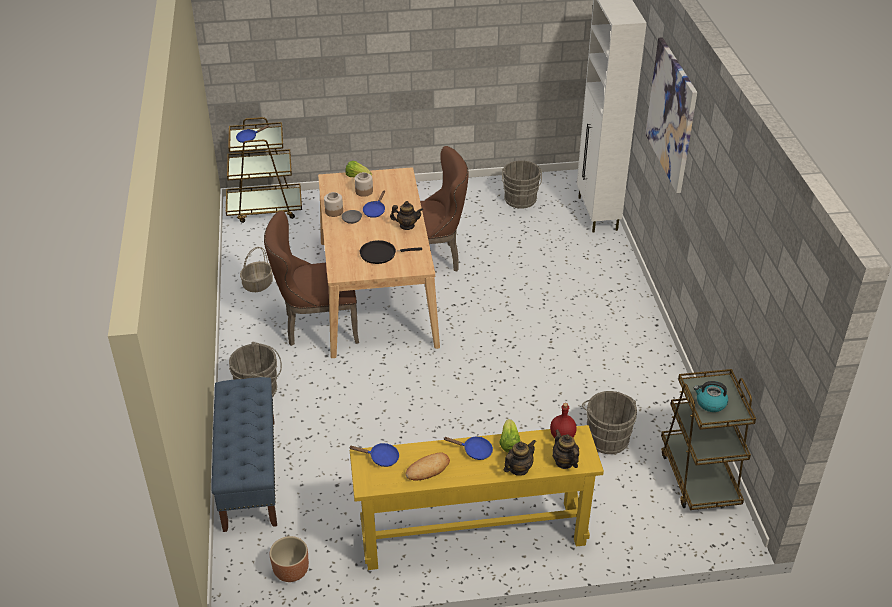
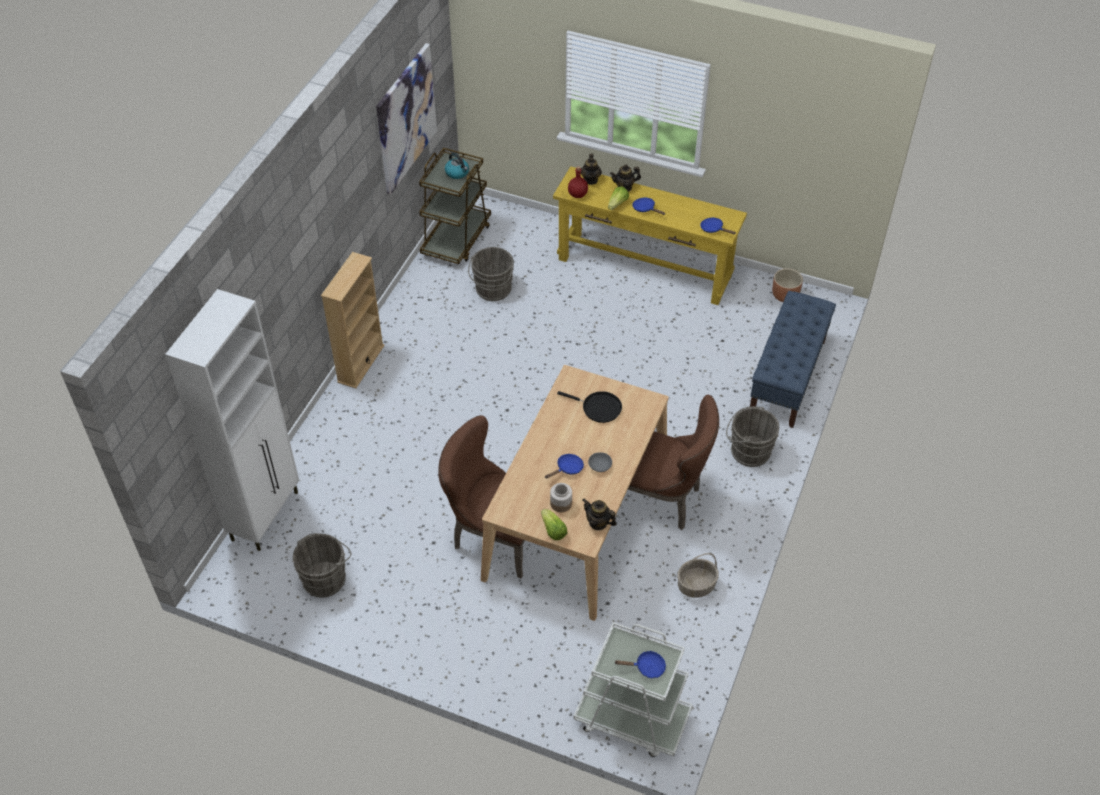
camera: 150 degrees left, 10 degrees up
brown cart [226,117,302,223] -> white cart [573,622,693,756]
jar [324,192,343,217] -> none
teapot [390,201,423,230] -> teapot moved to [583,498,616,530]
bread [405,452,450,481] -> none
picture [645,37,697,193] -> picture moved to [376,43,437,194]
none -> beige bookcase [321,252,385,388]

